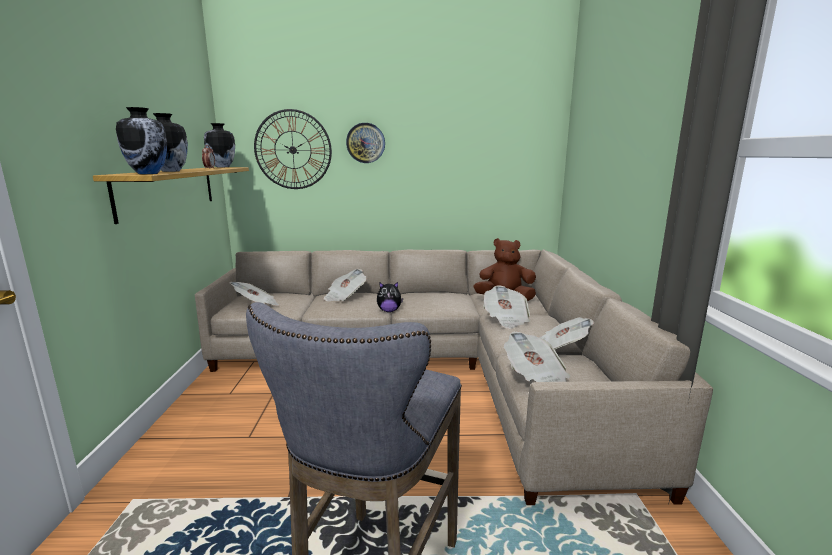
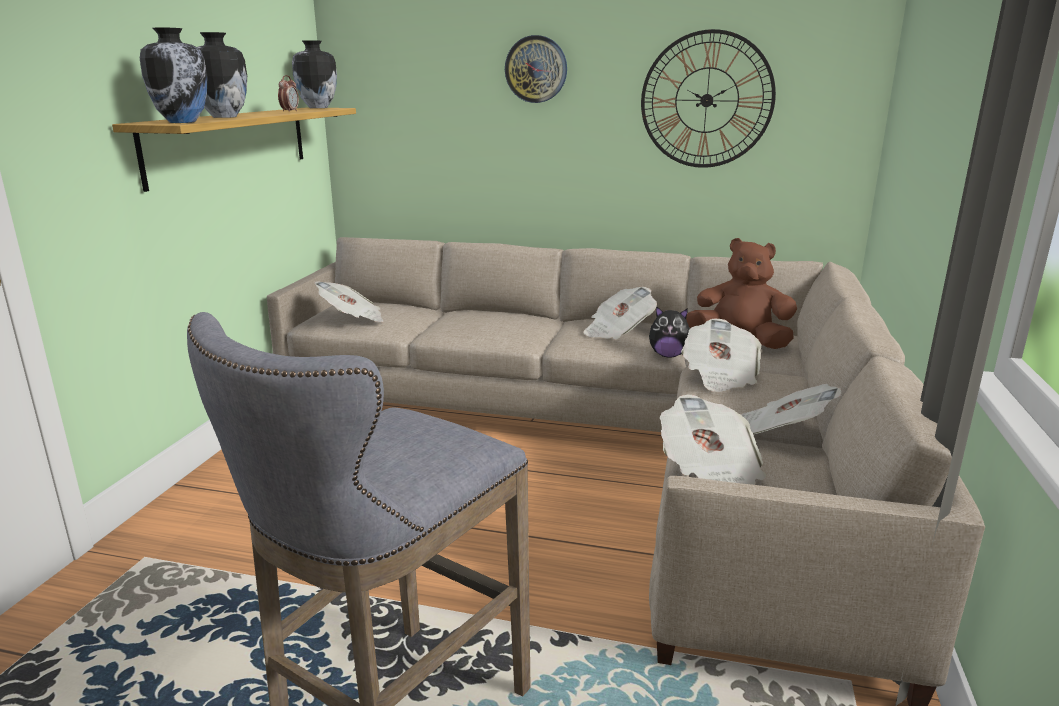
camera: 15 degrees right, 5 degrees up
wall clock [254,109,332,189] -> wall clock moved to [641,29,776,168]
newspaper [323,269,367,301] -> newspaper moved to [583,287,657,339]
plush toy [377,282,403,312] -> plush toy moved to [649,306,690,358]

